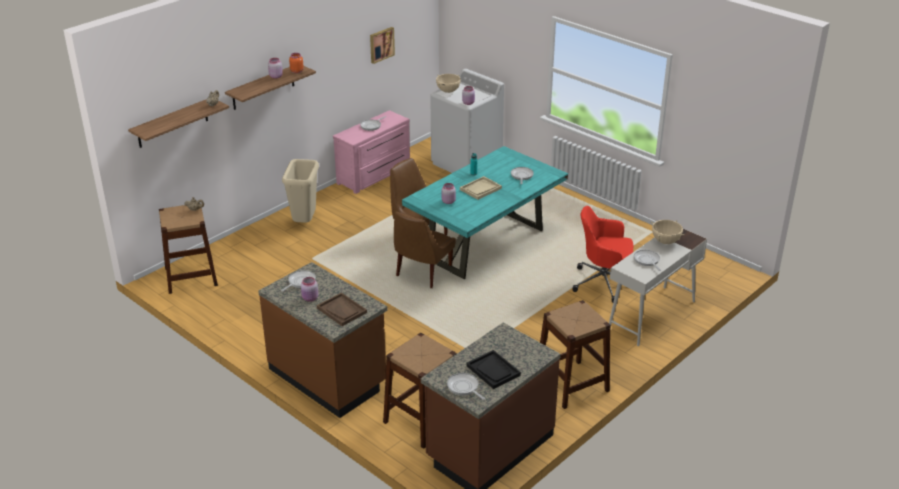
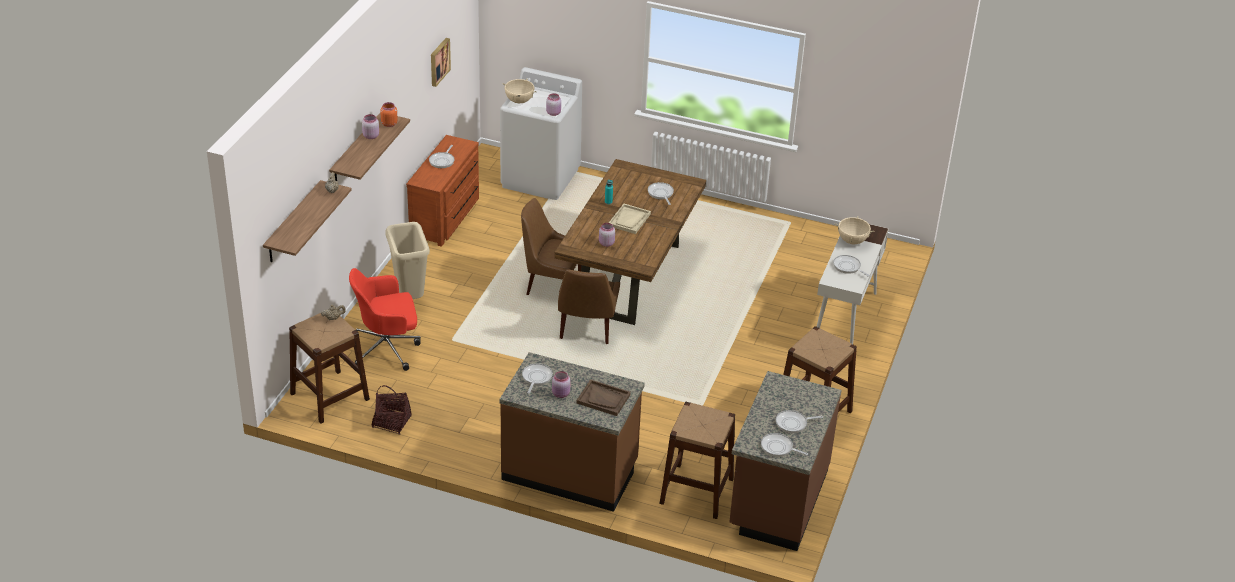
camera: 25 degrees left, 5 degrees up
pink dresser [333,110,410,194] -> brown dresser [406,135,479,247]
turquoise dining table [402,146,568,279] -> brown dining table [555,159,706,325]
black tray [467,350,521,389] -> frying pan [776,410,823,433]
red office chair [572,206,633,302] -> red office chair moved to [349,268,421,371]
none -> basket [372,385,412,434]

